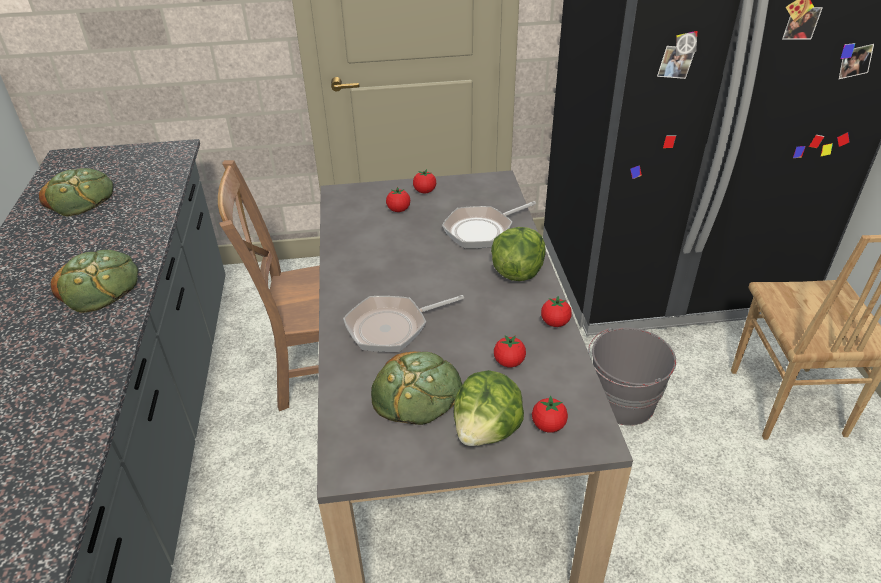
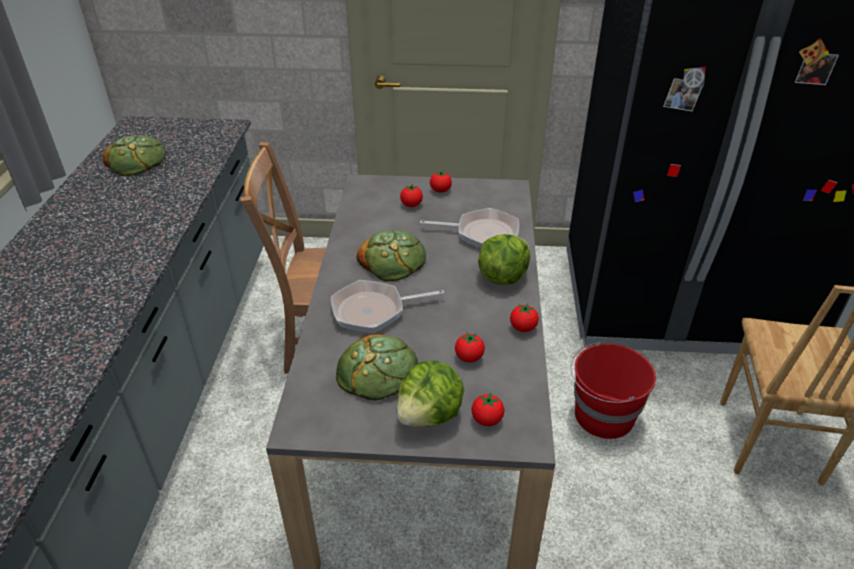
camera: 10 degrees right, 0 degrees up
bread [51,250,138,313] -> bread moved to [357,230,426,282]
frying pan [442,201,536,249] -> frying pan turned 150 degrees counterclockwise [420,208,519,249]
grey bucket [588,327,676,426] -> red bucket [571,342,656,439]

